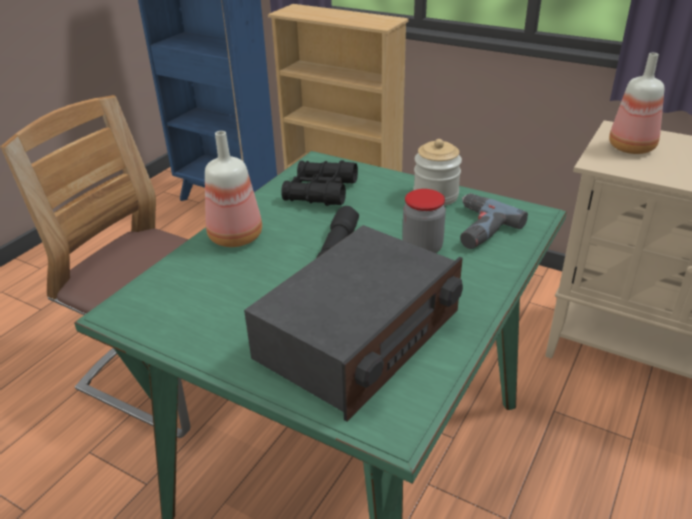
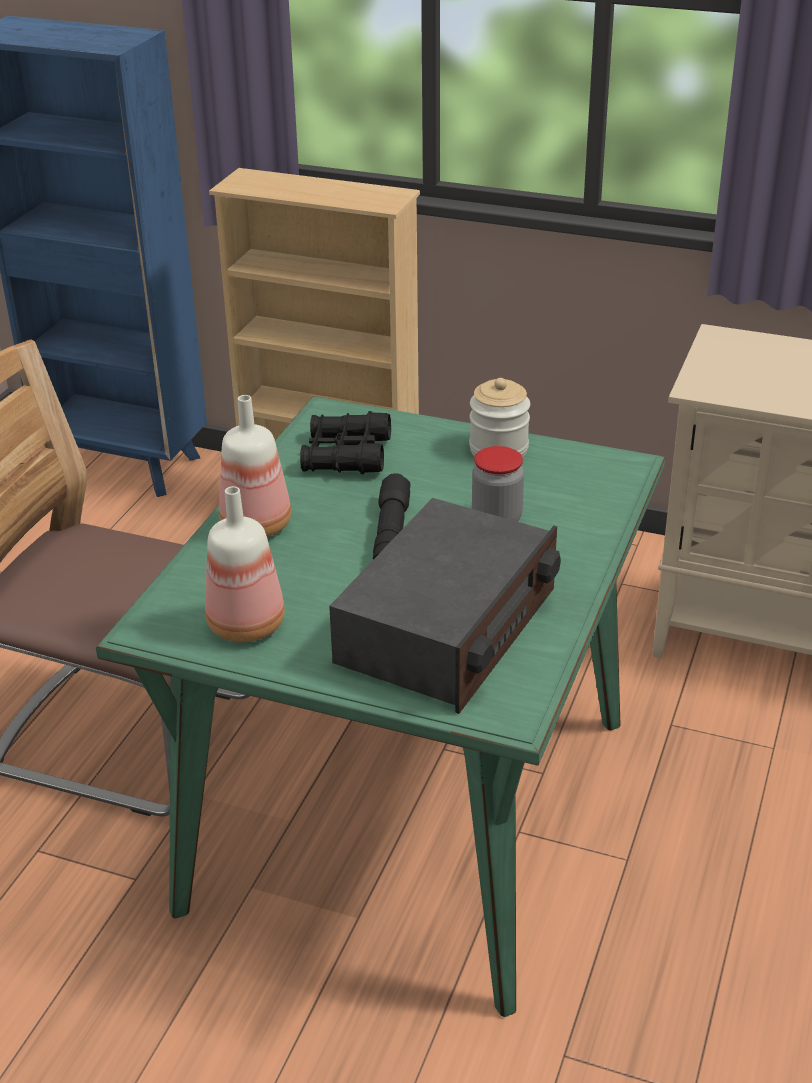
camera: 10 degrees left, 0 degrees up
power drill [460,193,528,249] -> none
bottle [609,53,664,154] -> bottle moved to [205,486,285,642]

